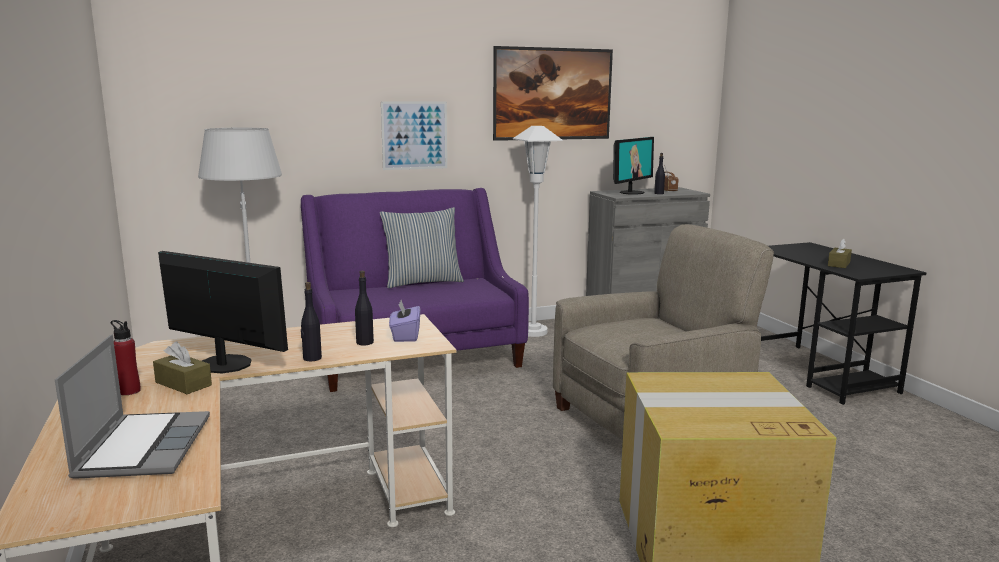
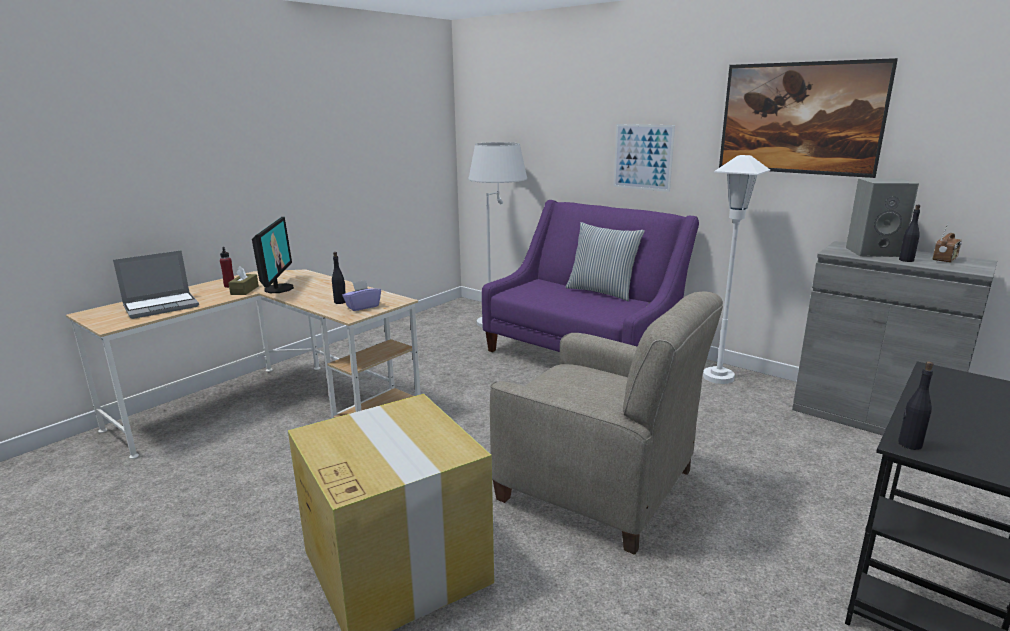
camera: 60 degrees right, 5 degrees up
black bottle [301,282,322,361] -> black bottle moved to [898,361,933,450]
monitor [613,137,654,195] -> grey speaker [846,178,919,257]
brown tissue box [828,238,852,268] -> none

